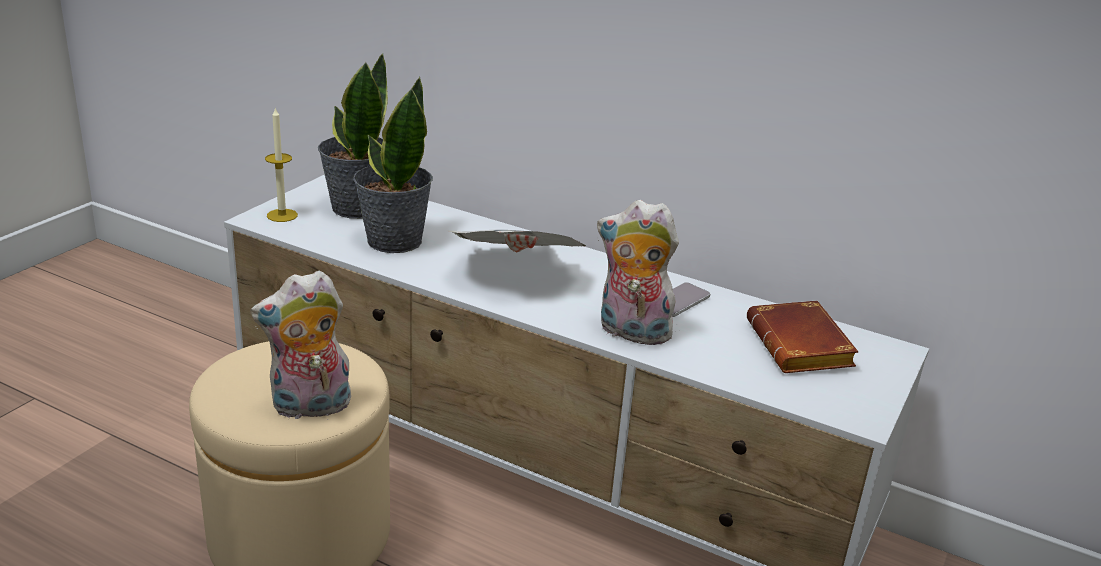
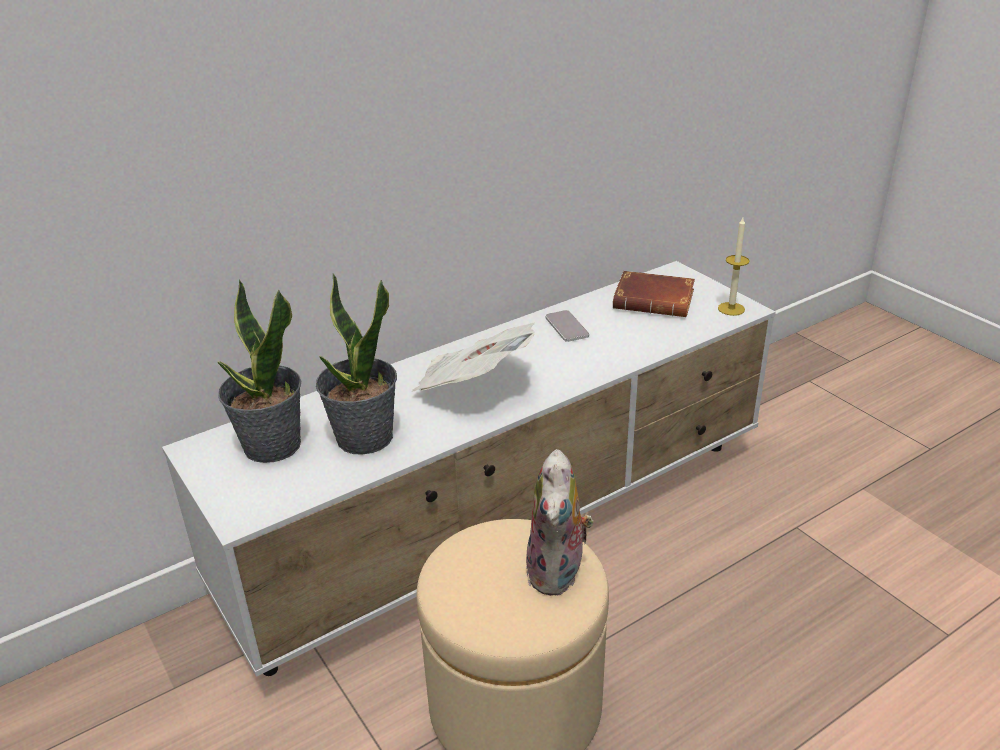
camera: 60 degrees left, 5 degrees up
candle [265,107,298,222] -> candle moved to [718,218,749,316]
plush toy [597,200,679,345] -> none

